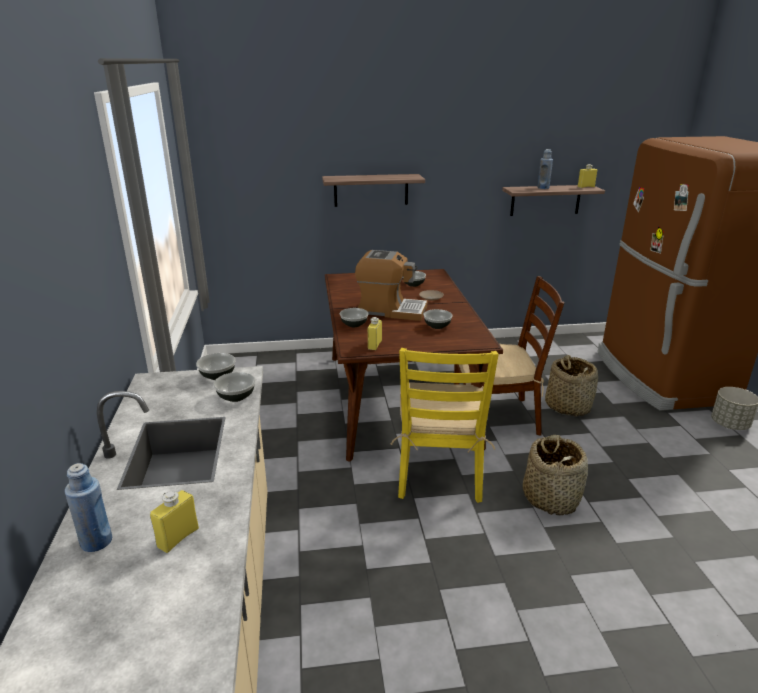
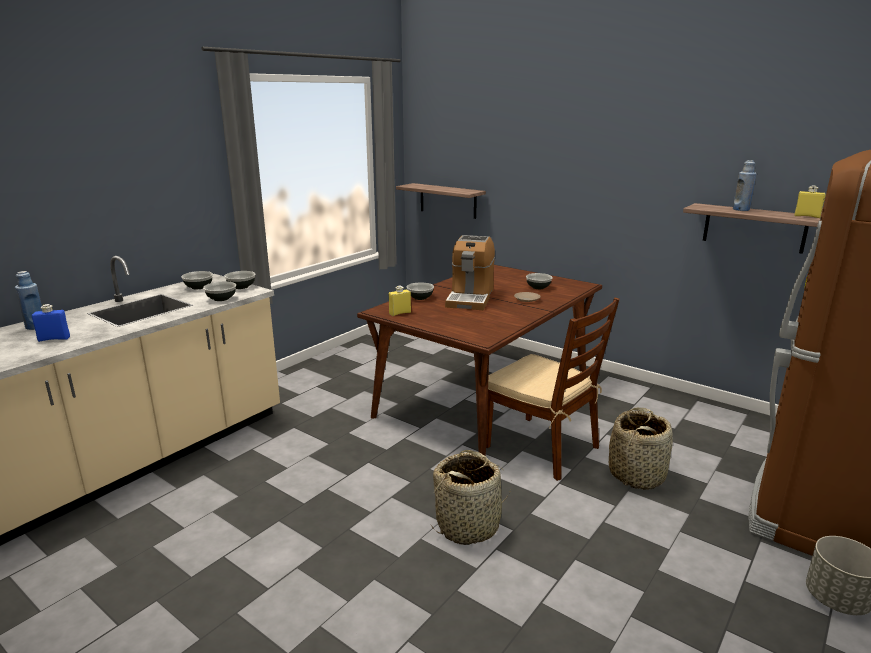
camera: 45 degrees right, 5 degrees down
yellow bottle [150,490,199,553] -> blue bottle [31,304,70,342]
shelf [322,174,425,207] -> shelf moved to [396,183,486,219]
coffee machine [355,250,427,321] -> coffee machine turned 45 degrees clockwise [445,235,495,310]
yellow chair [390,348,499,503] -> none
bowl [423,309,453,329] -> bowl moved to [181,271,213,289]

